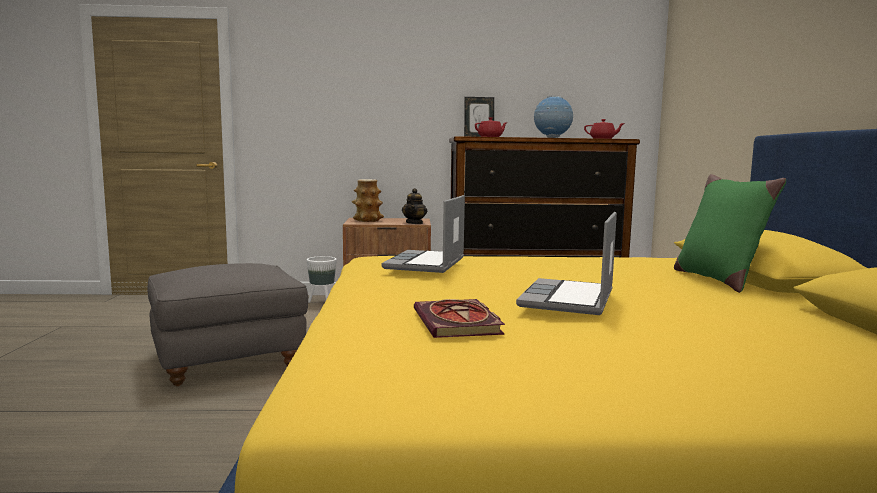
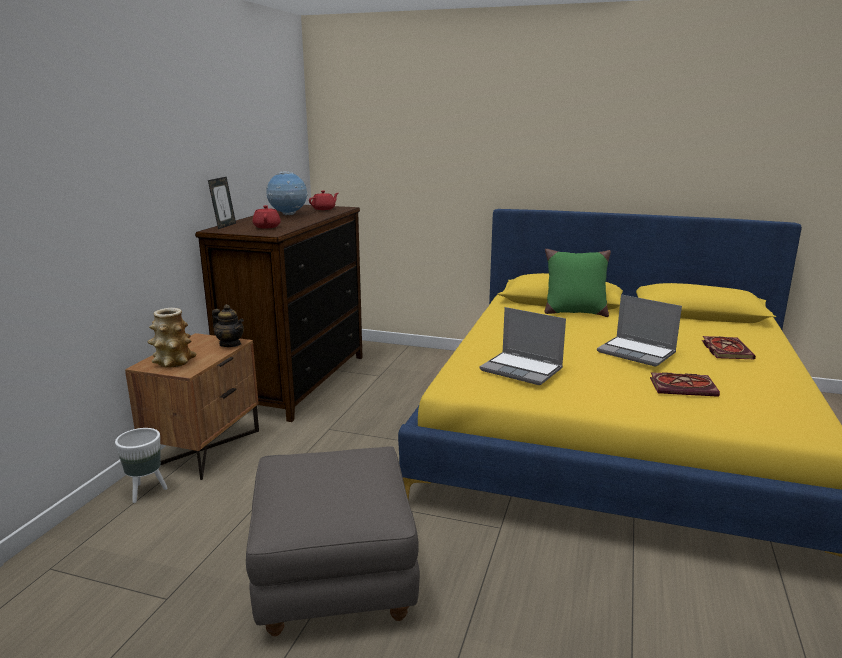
camera: 70 degrees left, 10 degrees up
none -> book [702,336,756,359]

